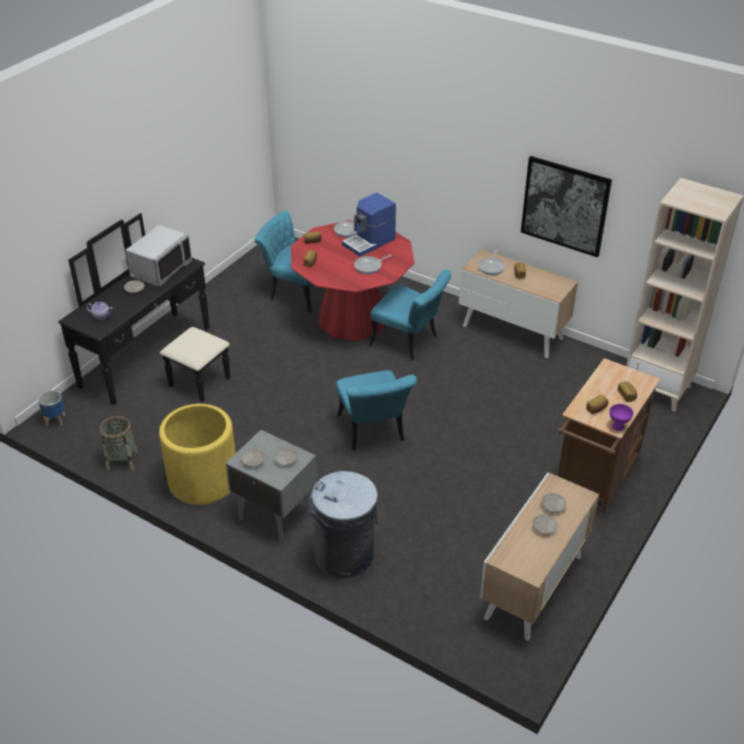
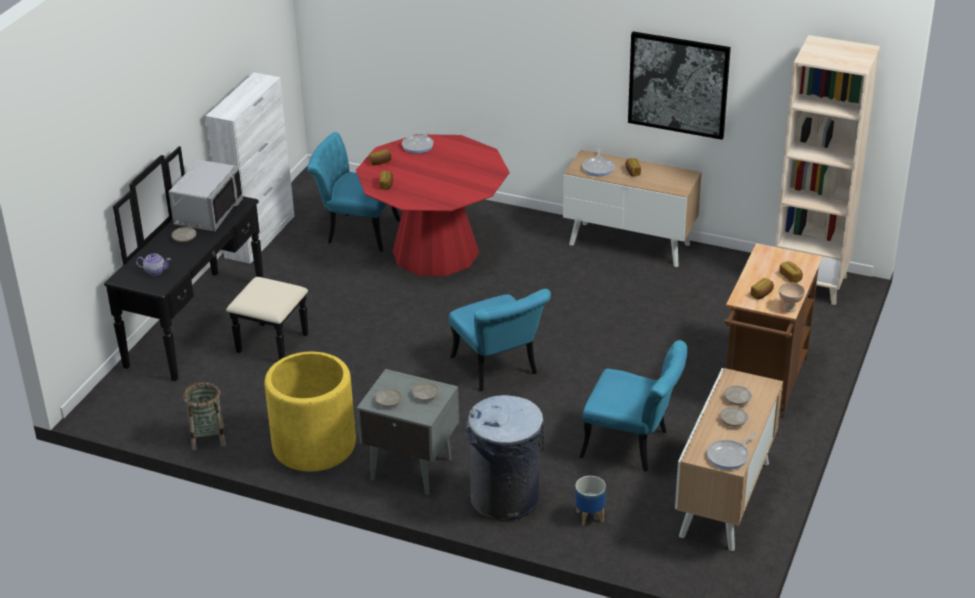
camera: 10 degrees left, 5 degrees down
planter [38,390,65,426] -> planter moved to [575,476,606,526]
coffee machine [342,193,396,257] -> none
frying pan [354,255,392,274] -> frying pan moved to [707,433,756,470]
turquoise chair [369,269,451,361] -> turquoise chair moved to [579,340,687,472]
purple bowl [609,404,634,431] -> beige bowl [779,282,805,312]
none -> white cabinet [206,73,294,264]

